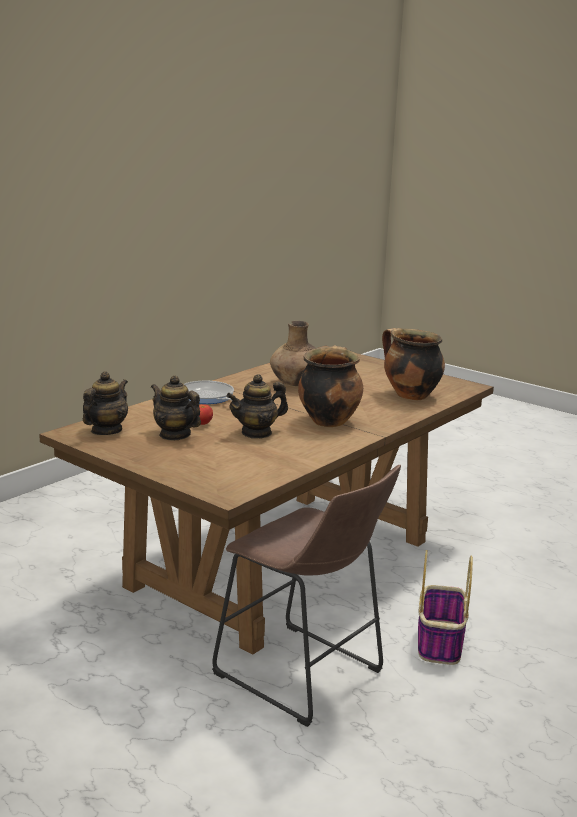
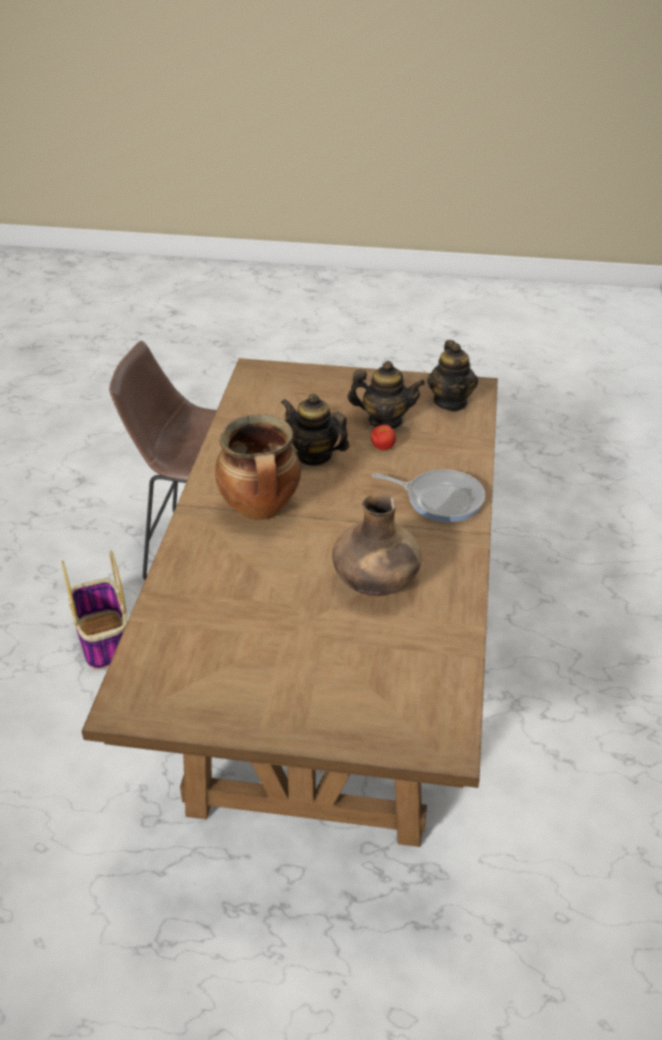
camera: 150 degrees right, 20 degrees up
teapot [226,374,288,439] -> teapot turned 90 degrees counterclockwise [281,393,350,466]
cooking pot [382,328,445,400] -> none

